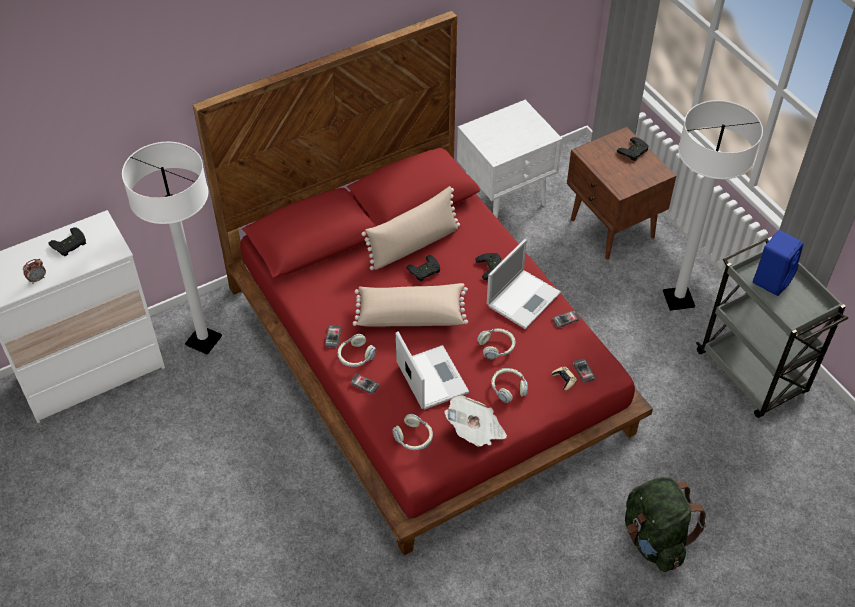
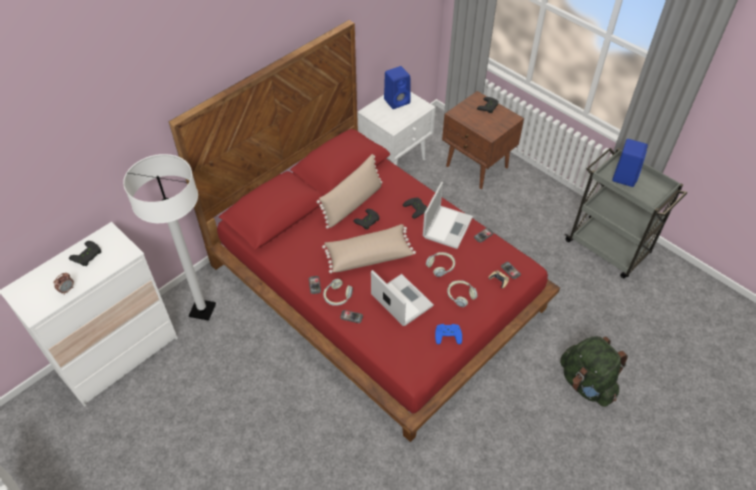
camera: 15 degrees left, 0 degrees up
headphones [392,414,433,450] -> none
newspaper [444,395,507,447] -> blue game controller [435,324,462,344]
white floor lamp [663,100,763,311] -> none
none -> blue speaker [384,66,411,109]

